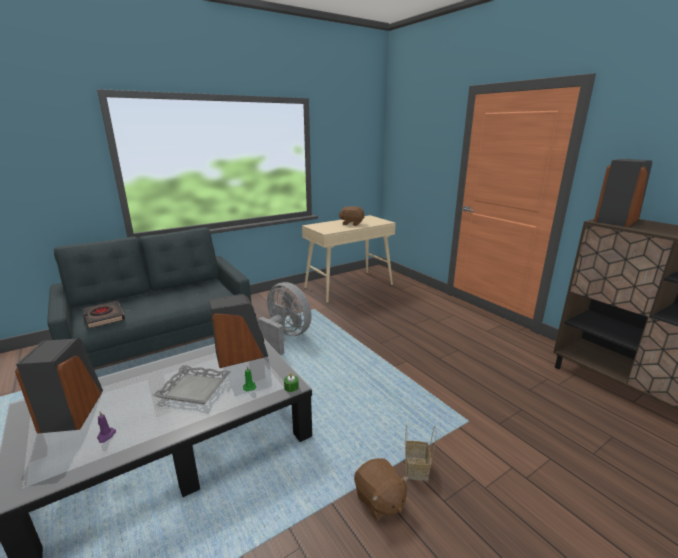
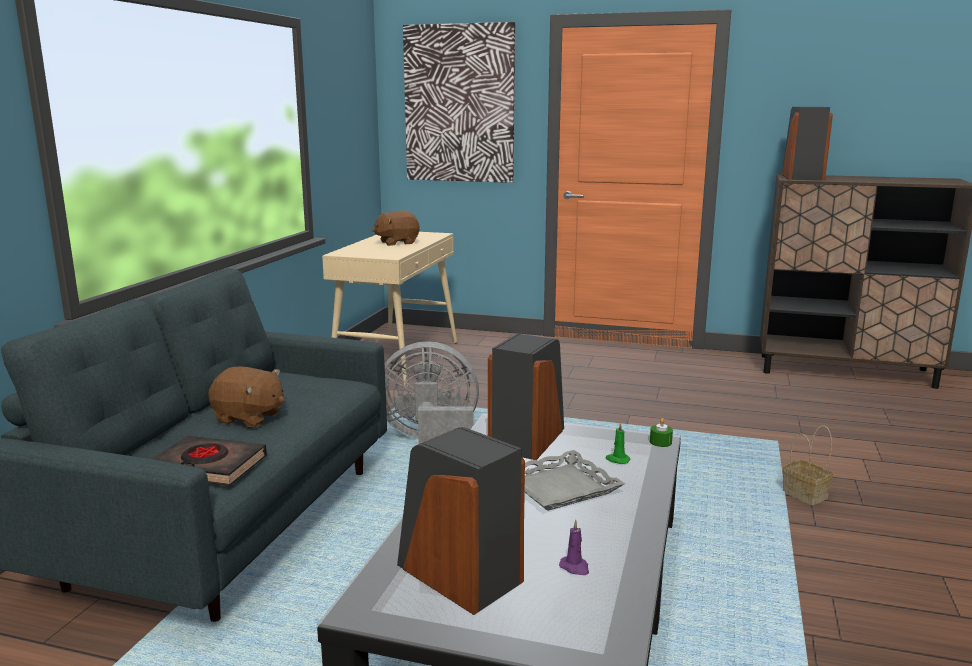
camera: 40 degrees left, 5 degrees down
brown plush toy [354,458,409,520] -> brown plush toy moved to [208,366,284,427]
none -> picture [403,22,515,183]

